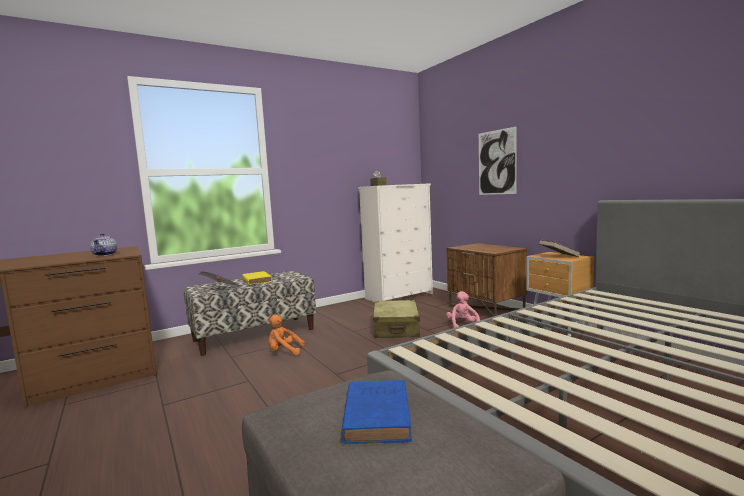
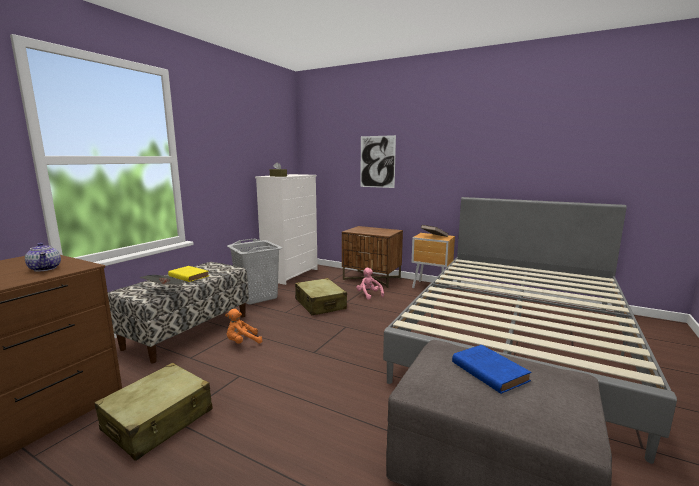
camera: 30 degrees left, 5 degrees up
none -> beige suitcase [94,363,213,461]
none -> grey laundry basket [227,239,282,305]

